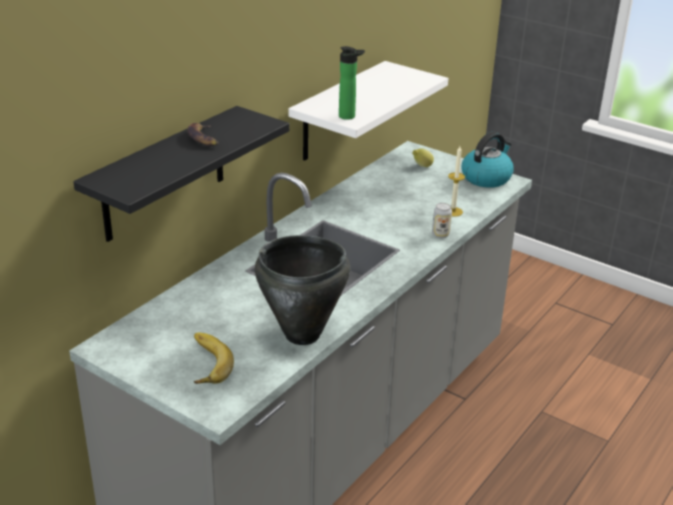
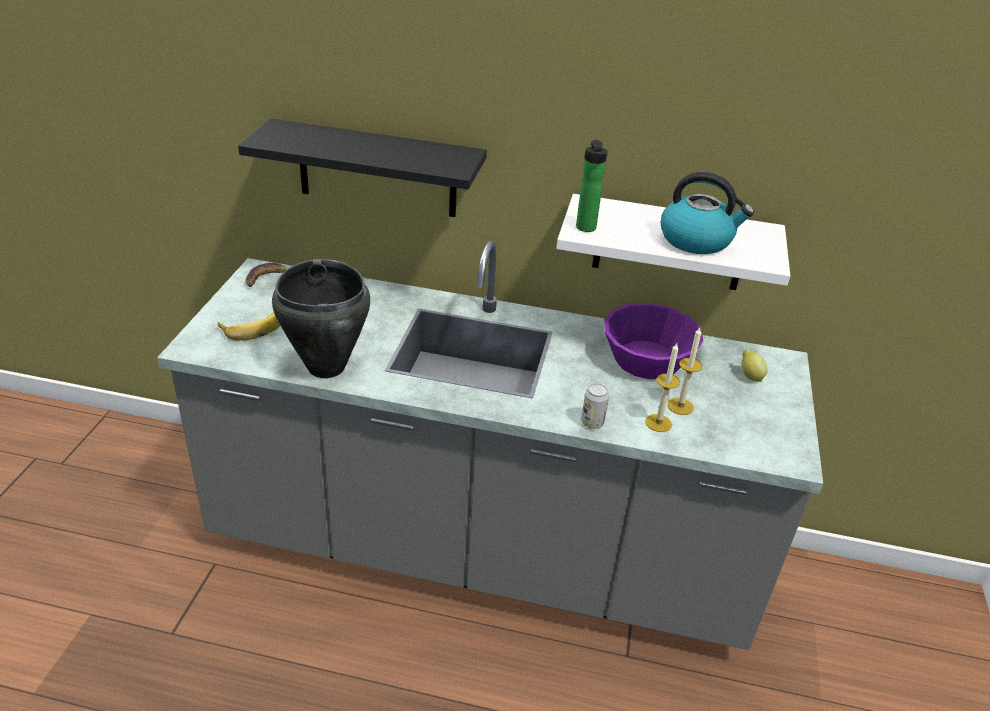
camera: 65 degrees right, 5 degrees up
banana [188,123,219,146] -> banana moved to [246,263,286,287]
kettle [462,132,514,188] -> kettle moved to [661,172,754,254]
none -> purple bowl [604,303,703,379]
none -> candle [668,328,702,415]

